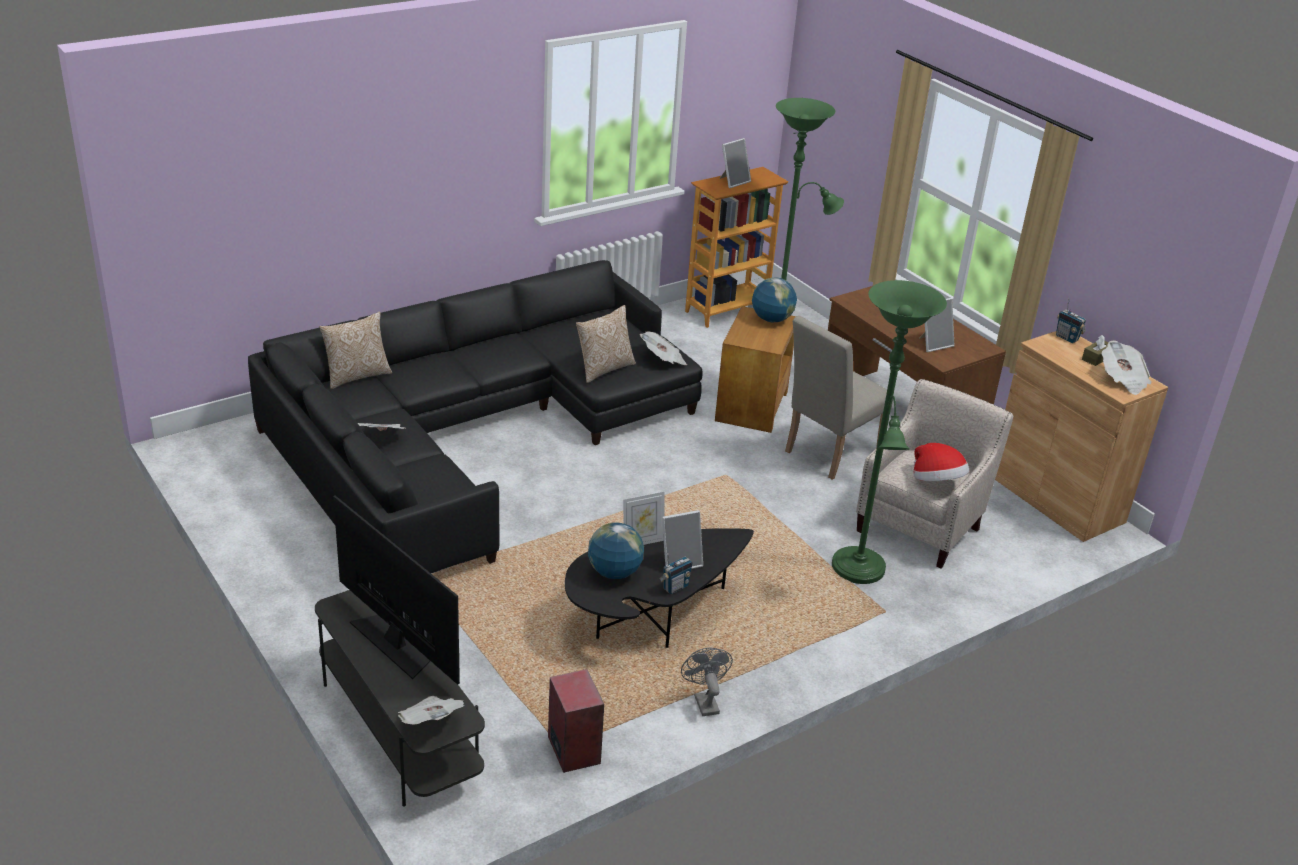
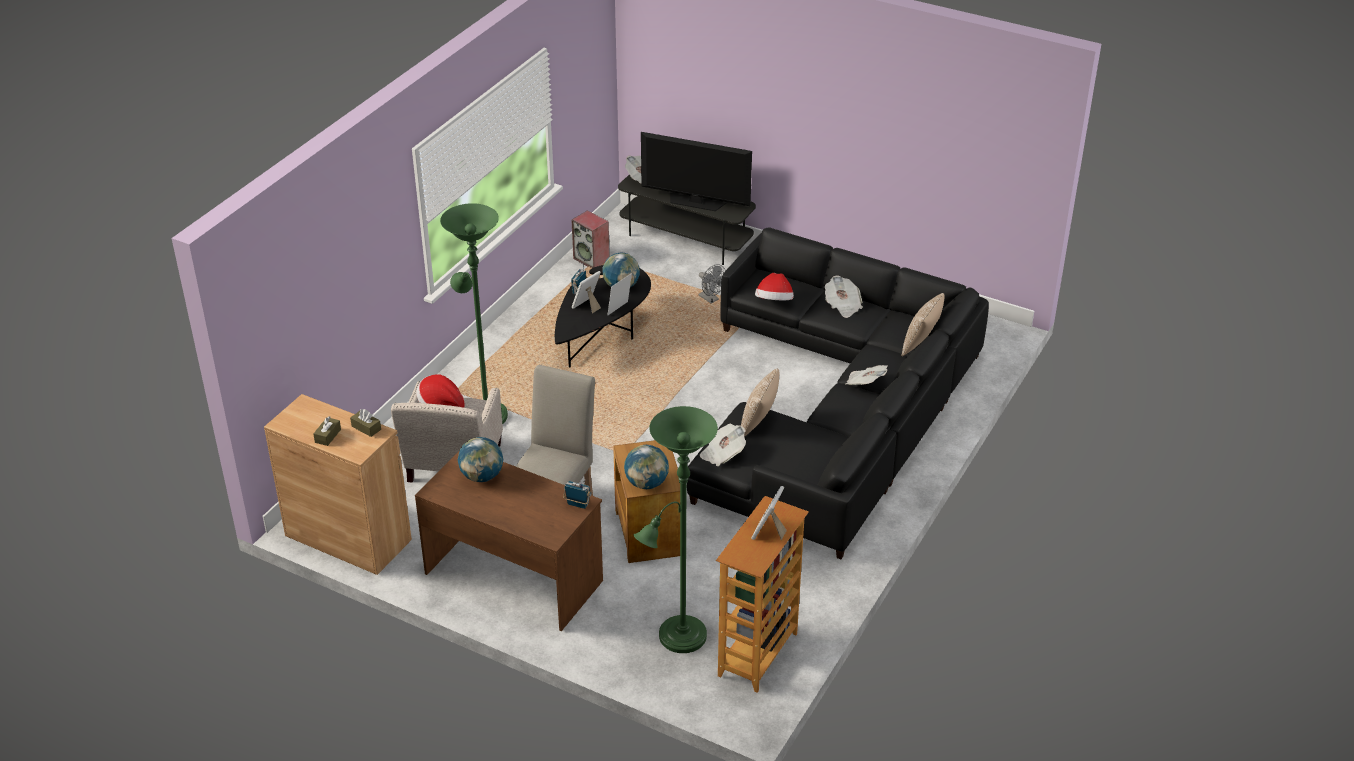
camera: 155 degrees right, 5 degrees up
grey fan [681,647,733,716] -> grey fan moved to [699,264,726,303]
picture frame [919,298,955,352] -> globe [458,437,503,482]
radio [1056,298,1086,343] -> radio moved to [563,480,591,509]
newspaper [1102,340,1152,395] -> newspaper moved to [845,365,888,385]
none -> brown tissue box [350,409,381,437]
none -> hat [755,273,794,300]

